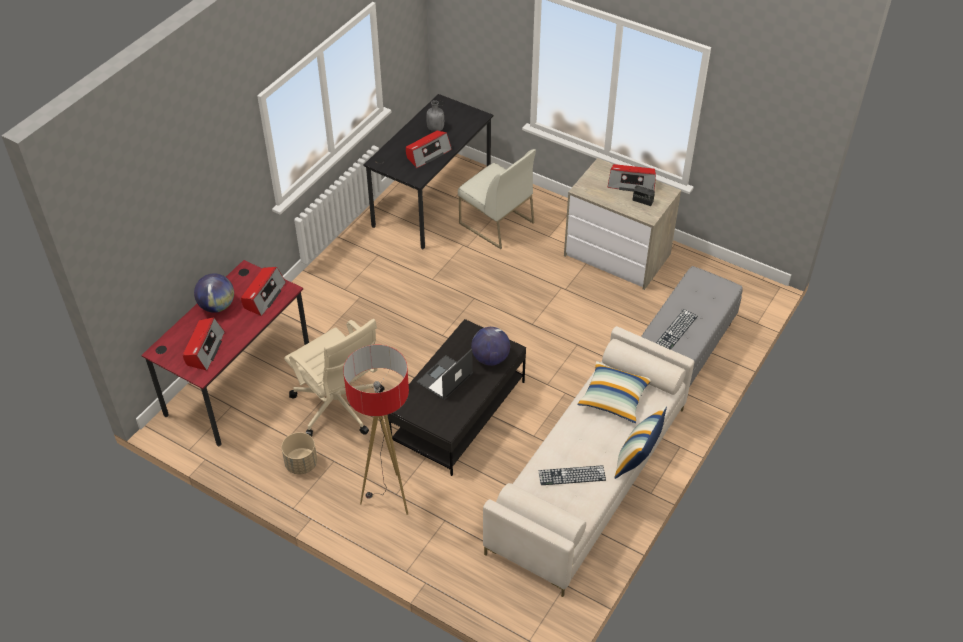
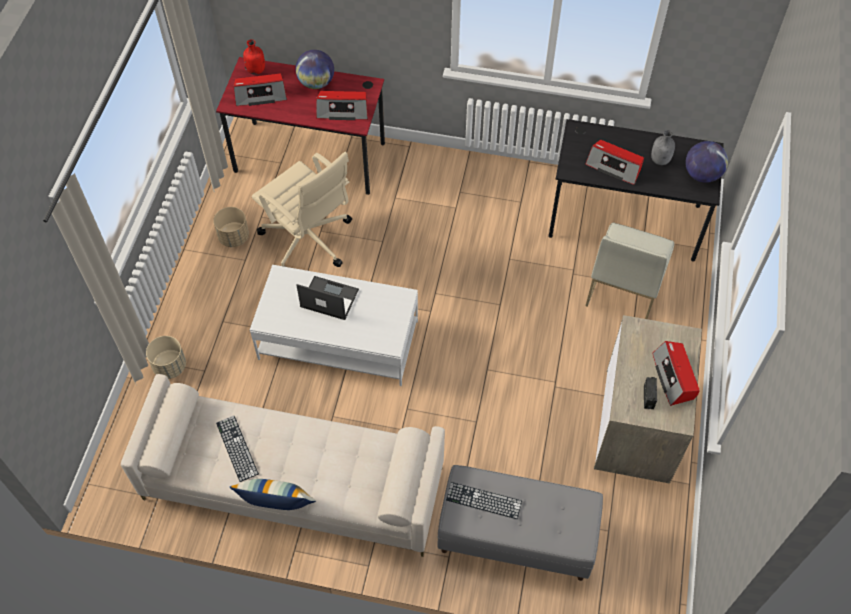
camera: 70 degrees right, 10 degrees up
beige office chair [284,318,385,437] -> beige office chair turned 75 degrees counterclockwise [252,152,352,267]
floor lamp [343,345,409,515] -> none
black coffee table [387,319,526,476] -> white coffee table [250,265,418,386]
globe [471,327,510,366] -> globe moved to [685,141,728,183]
pillow [577,361,651,423] -> none
none -> beige planter [146,336,186,379]
none -> red bottle [243,39,265,75]

